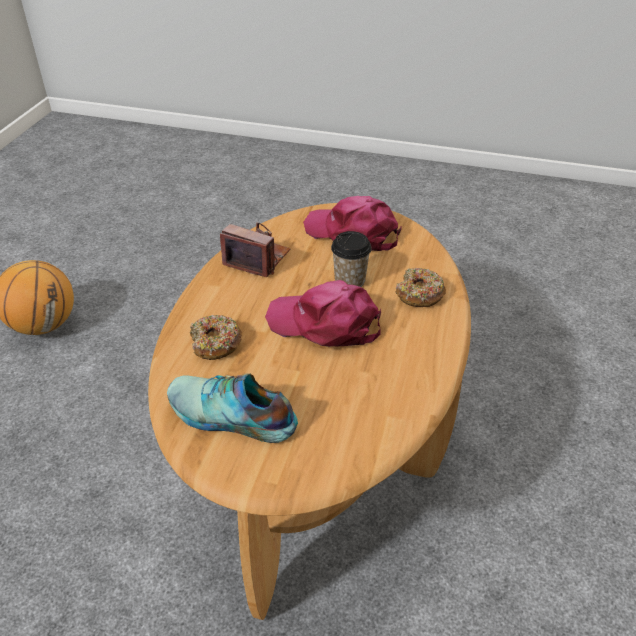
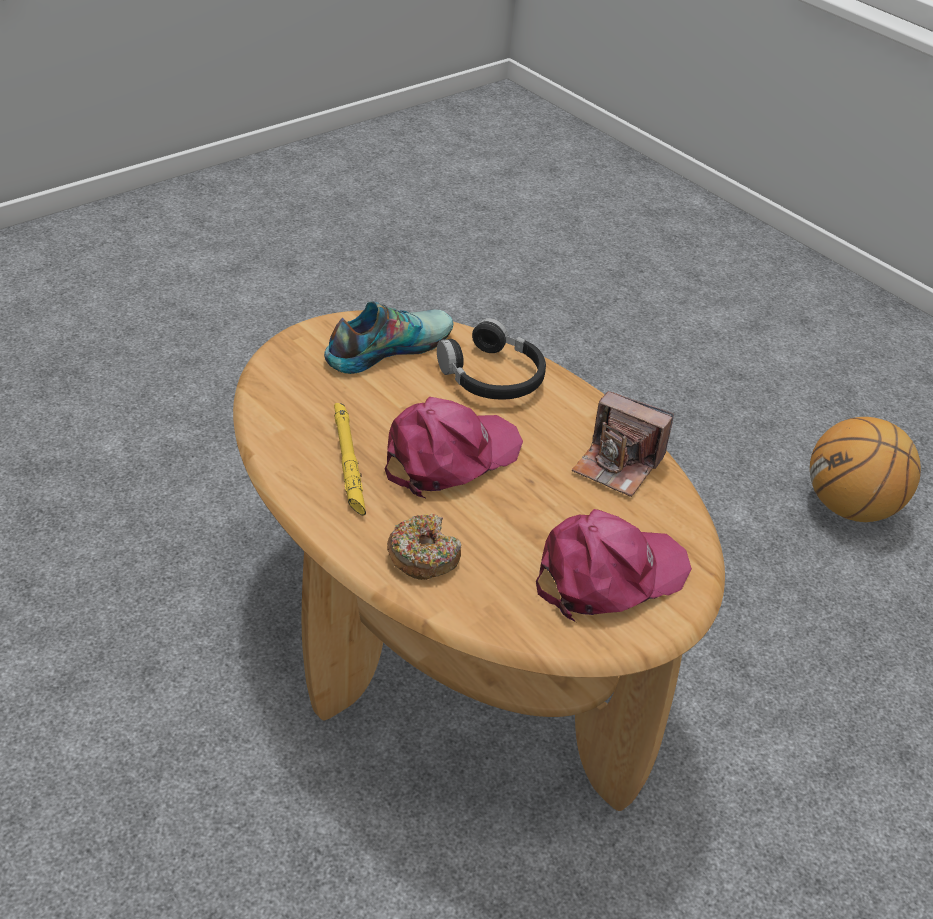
camera: 120 degrees right, 0 degrees up
donut [190,315,242,360] -> black headphones [437,318,546,399]
camera [220,222,291,277] -> camera turned 60 degrees clockwise [572,391,674,497]
cup [331,231,372,287] -> none
none -> yellow flashlight [334,403,366,516]

